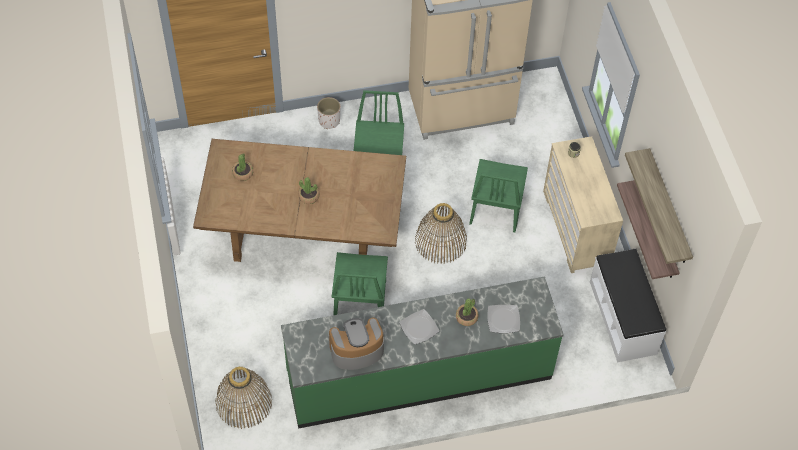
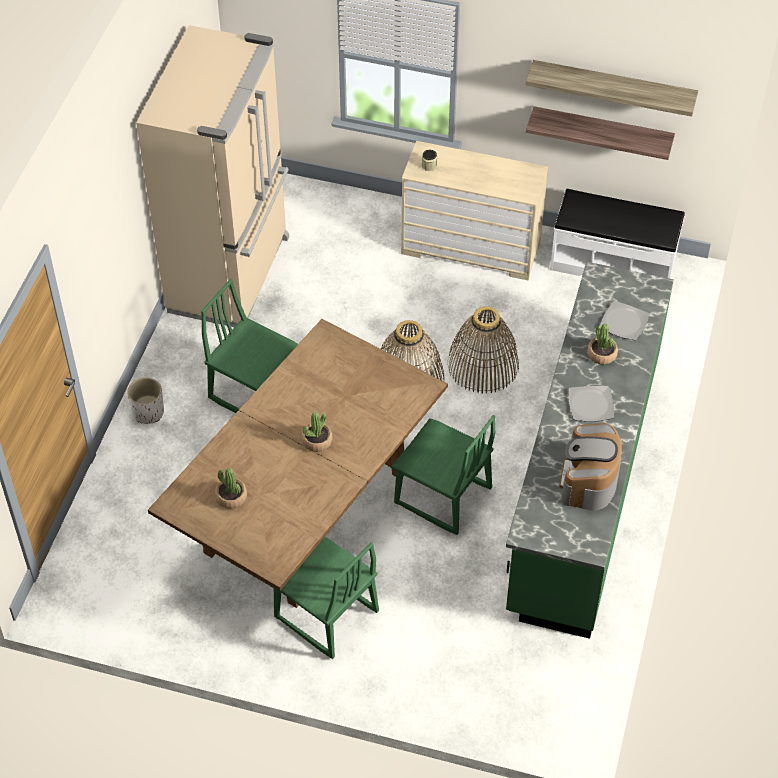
camera: 60 degrees left, 5 degrees down
basket [216,367,272,429] -> basket moved to [448,307,519,394]
green chair [469,159,528,232] -> green chair moved to [270,537,379,659]

